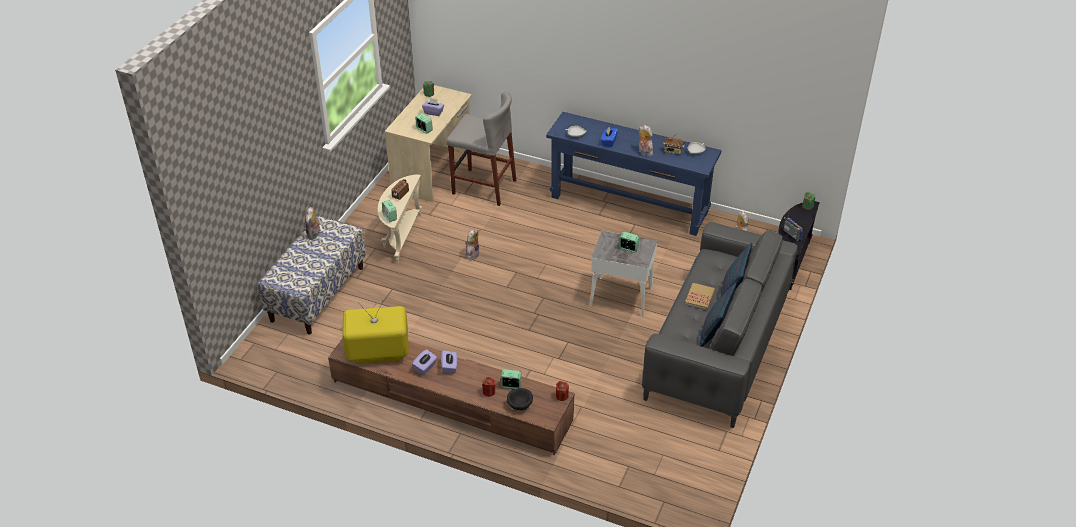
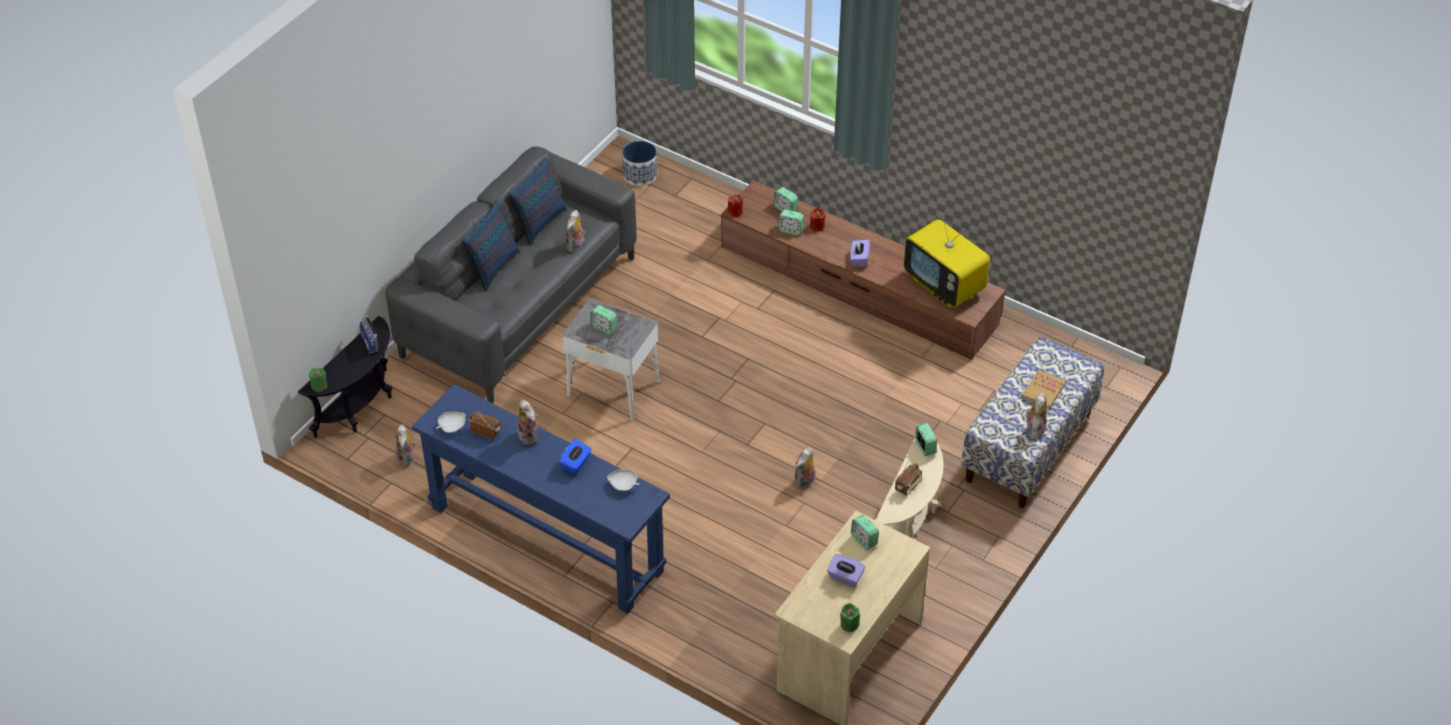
camera: 170 degrees left, 5 degrees up
television [342,299,409,364] -> television turned 45 degrees clockwise [904,213,990,308]
purple tissue box [412,349,437,375] -> none
grey stool [446,92,516,206] -> none
black bowl [507,388,533,410] -> alarm clock [774,187,798,212]
book [685,283,715,310] -> book moved to [1021,370,1066,410]
none -> plush toy [566,210,585,252]
none -> planter [622,141,657,186]

